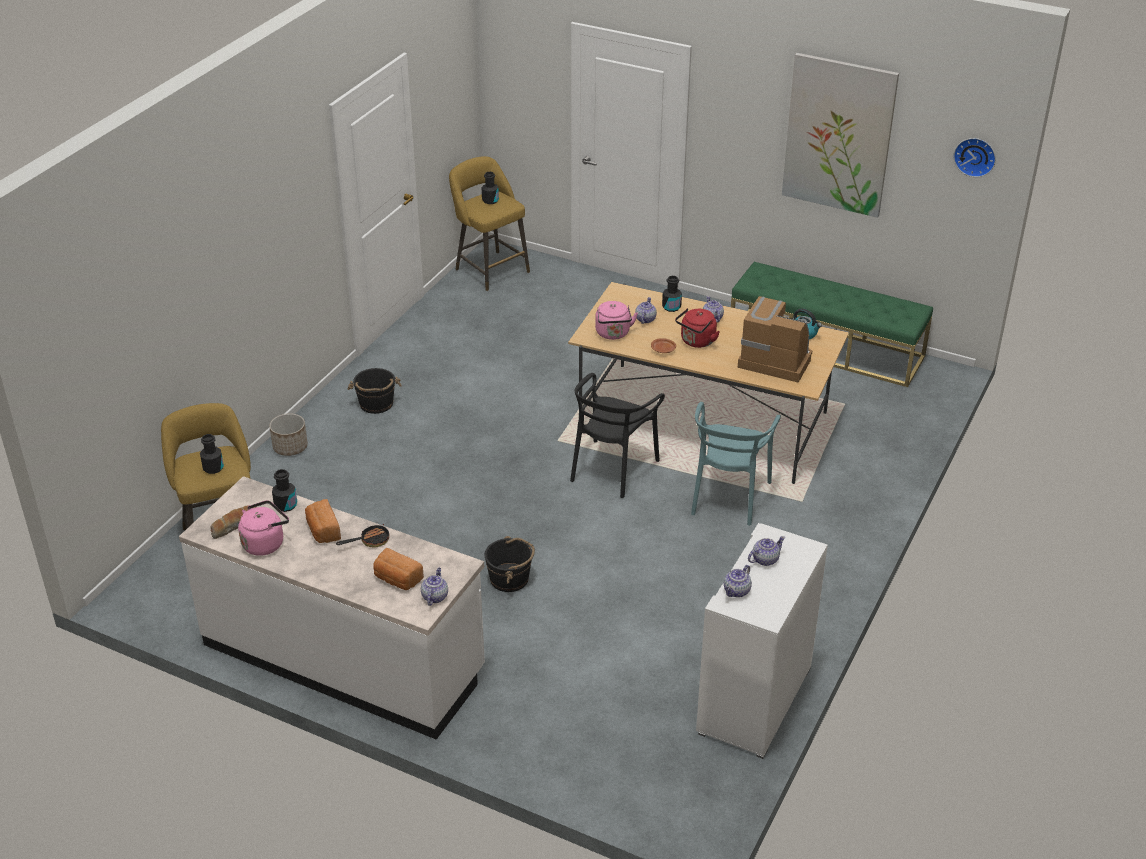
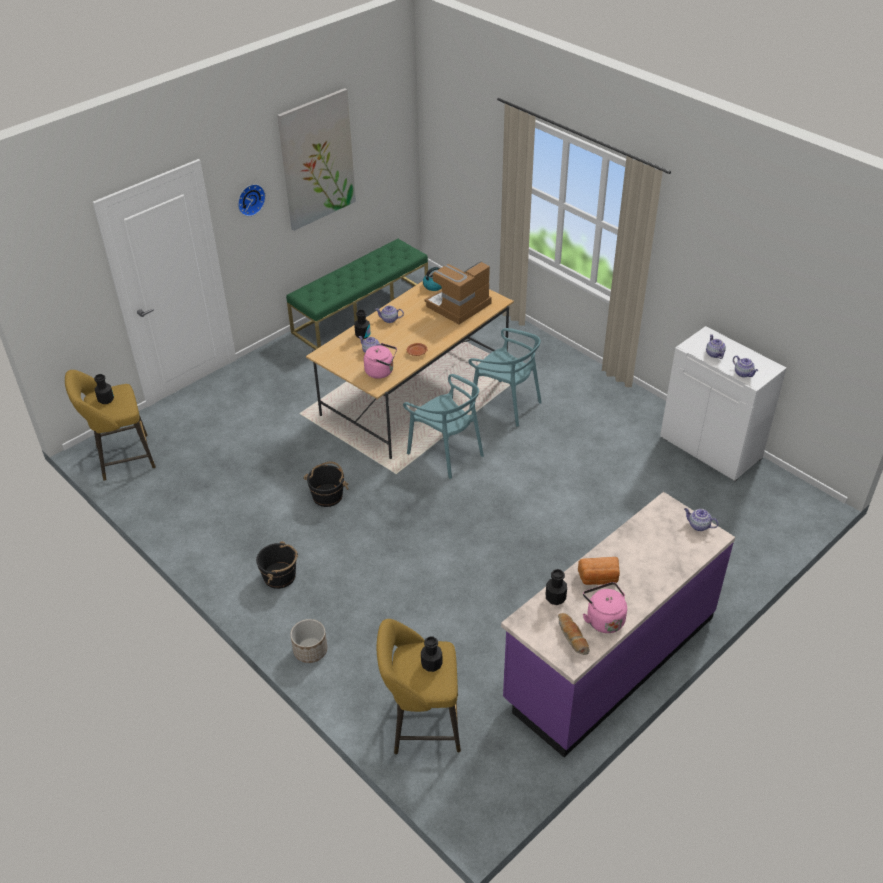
camera: 70 degrees left, 5 degrees up
white counter [179,476,485,740] -> purple counter [501,492,735,757]
frying pan [336,524,389,547] -> none
bread [373,548,424,590] -> none
black bucket [485,536,535,592] -> black bucket moved to [303,461,349,507]
black chair [570,373,665,498] -> turquoise chair [403,374,484,479]
red kettle [675,308,720,348] -> none
wall clock [954,138,996,177] -> wall clock moved to [238,184,266,216]

